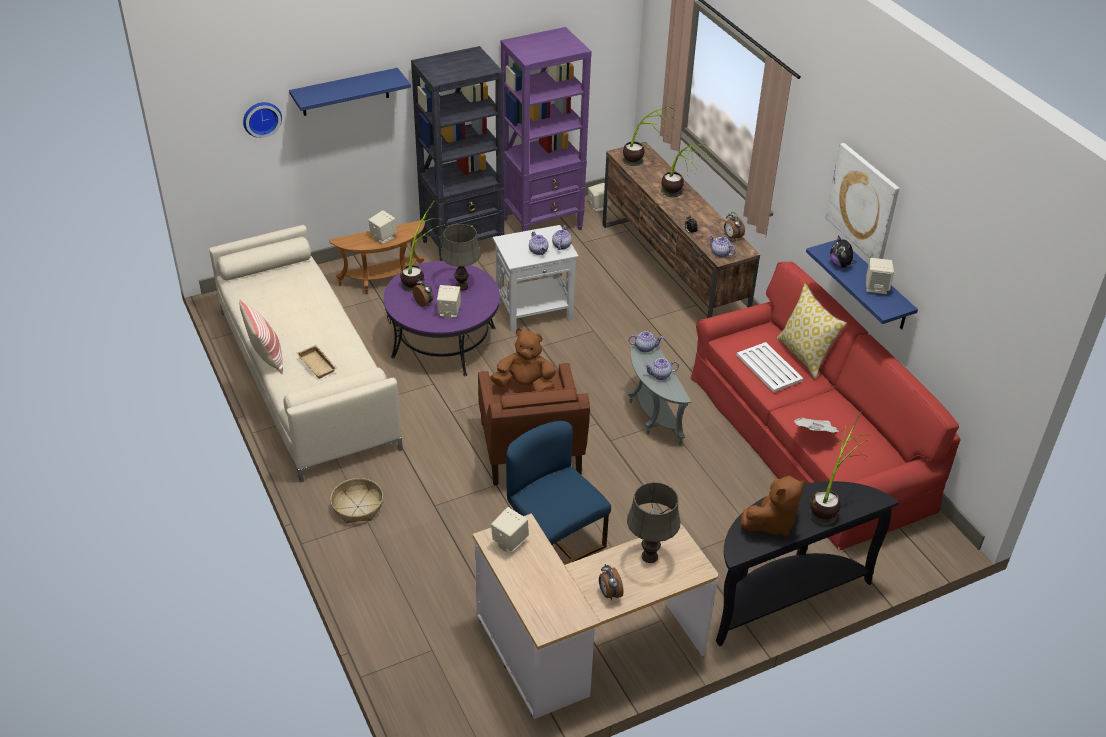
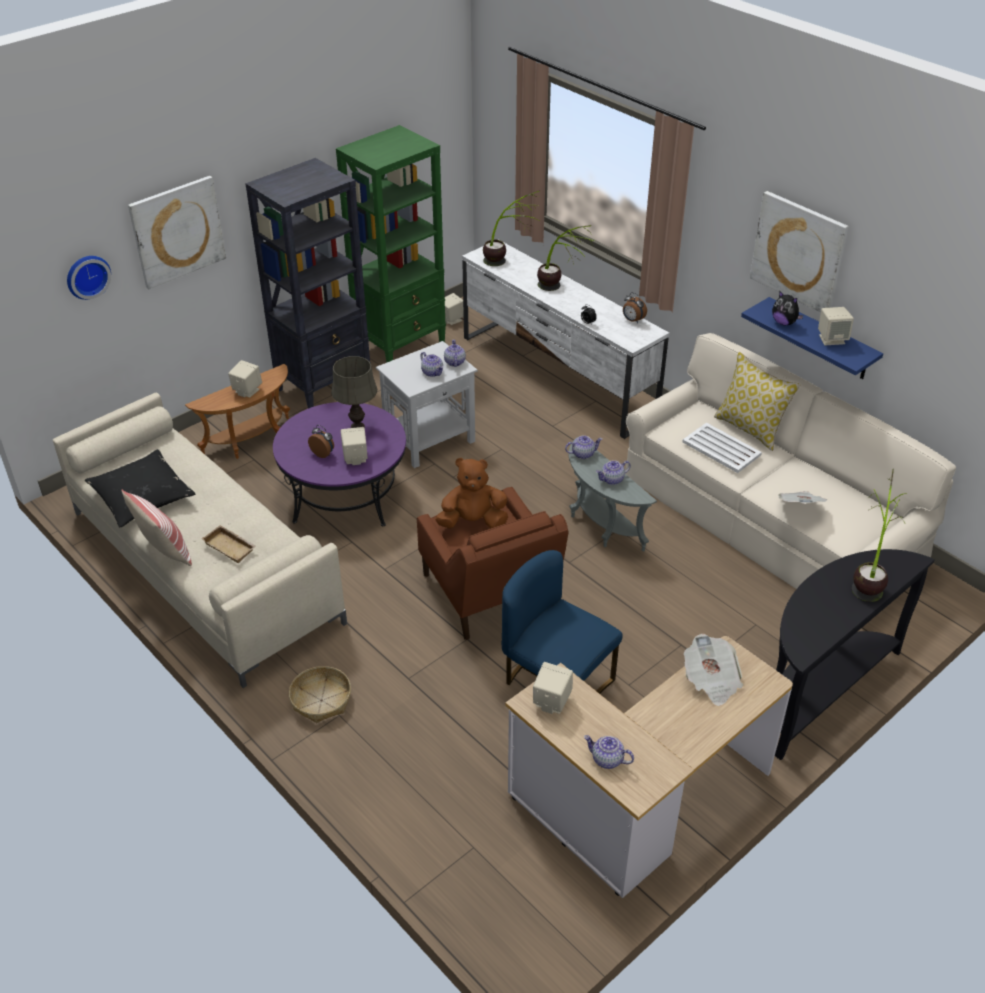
camera: 15 degrees left, 0 degrees up
blue shelf [289,68,411,116] -> picture [128,176,226,289]
potted plant [400,200,443,292] -> none
purple bookcase [501,27,592,232] -> green bookcase [336,125,446,363]
alarm clock [599,564,624,600] -> none
brown tv stand [602,142,760,318] -> white tv stand [462,239,669,439]
grey table lamp [627,482,680,563] -> newspaper [684,634,743,706]
red sofa [690,262,961,550] -> beige sofa [625,333,956,589]
teapot [708,235,736,257] -> teapot moved to [584,735,634,769]
brown plush toy [740,476,806,536] -> none
none -> black pillow [85,449,195,528]

